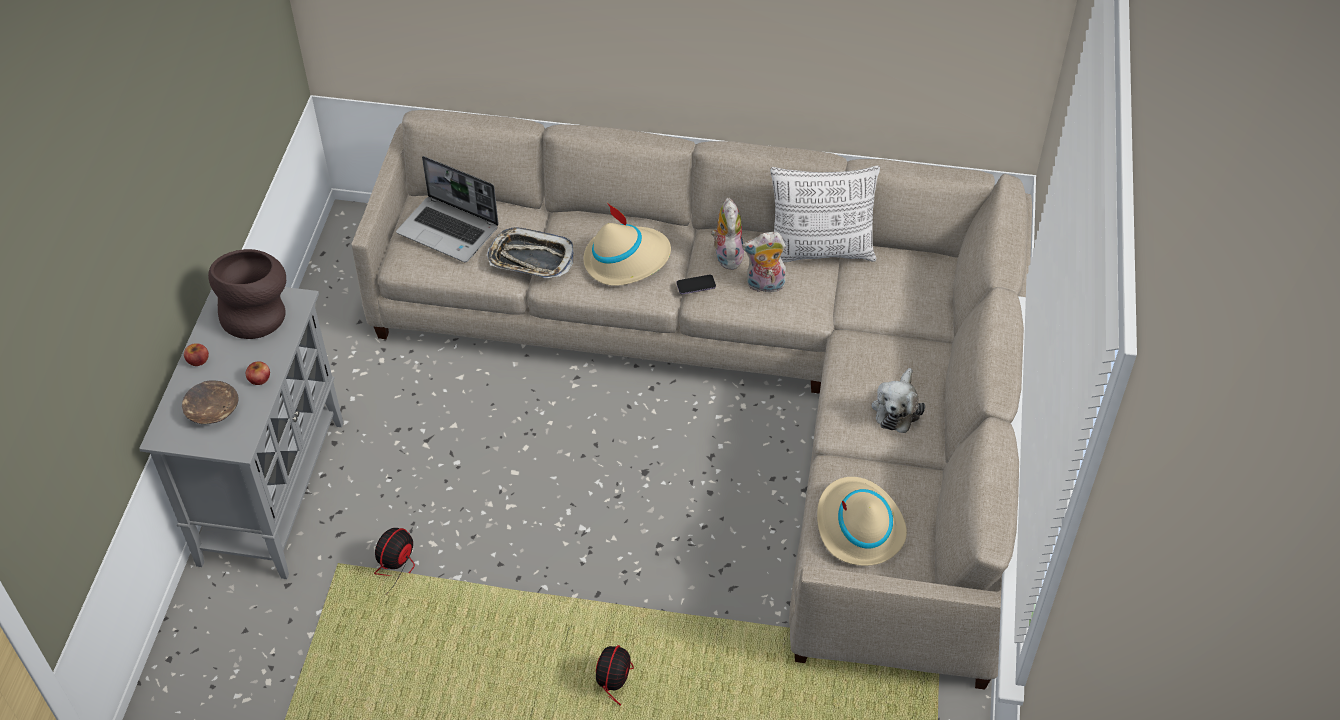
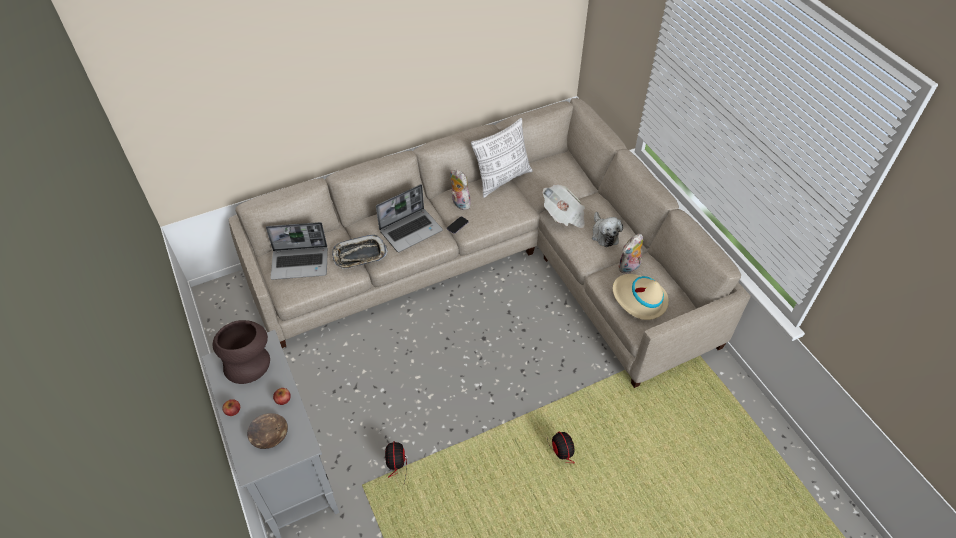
camera: 35 degrees left, 0 degrees up
beige hat [583,204,671,286] -> laptop [376,184,443,252]
plush toy [742,232,786,293] -> plush toy moved to [619,234,643,274]
none -> newspaper [542,184,585,228]

